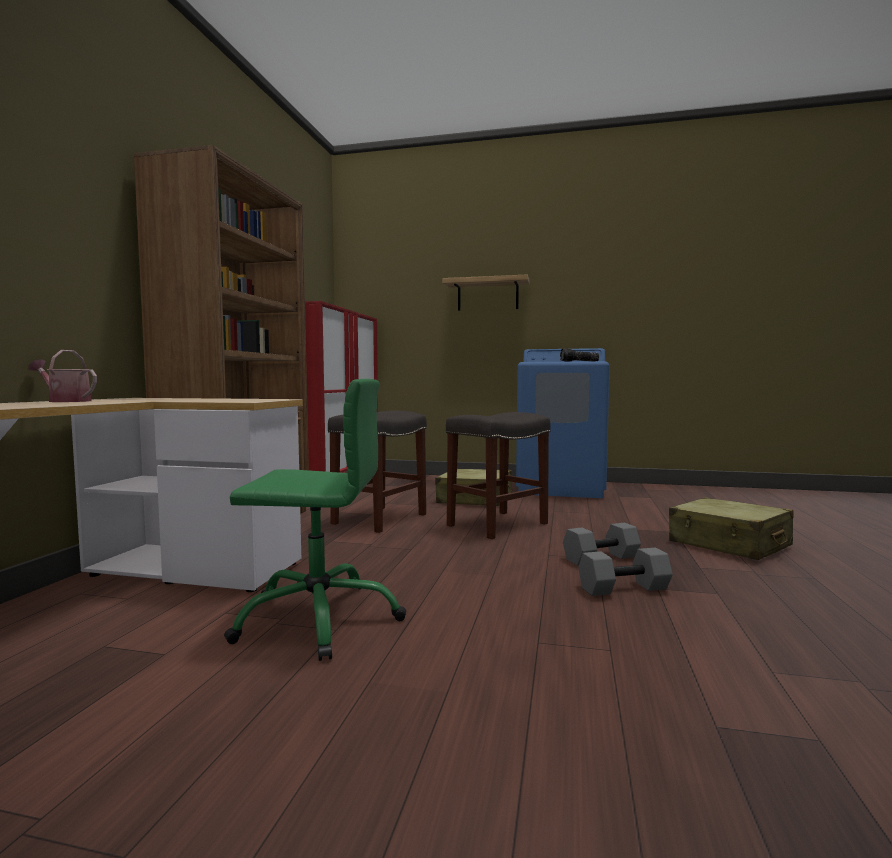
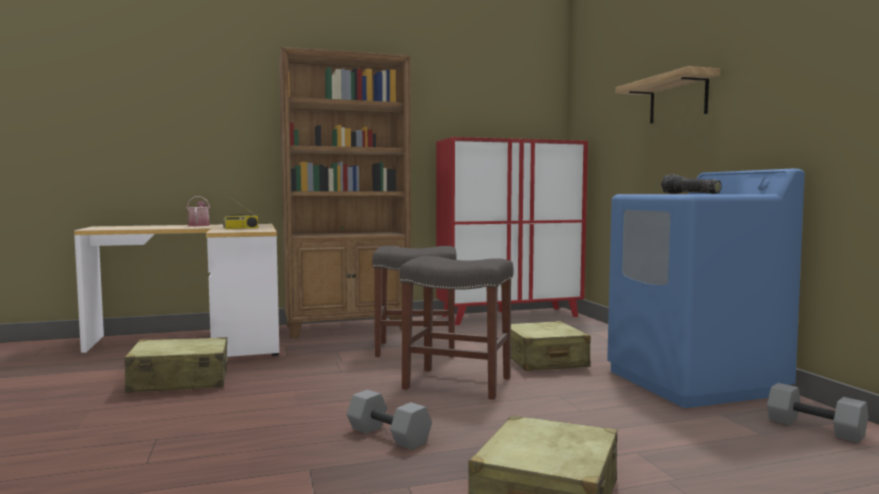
camera: 60 degrees right, 0 degrees up
green office chair [224,379,406,661] -> beige suitcase [124,337,228,393]
grey dumbbell [578,548,673,596] -> grey dumbbell moved to [767,383,868,443]
none -> radio [223,198,258,229]

